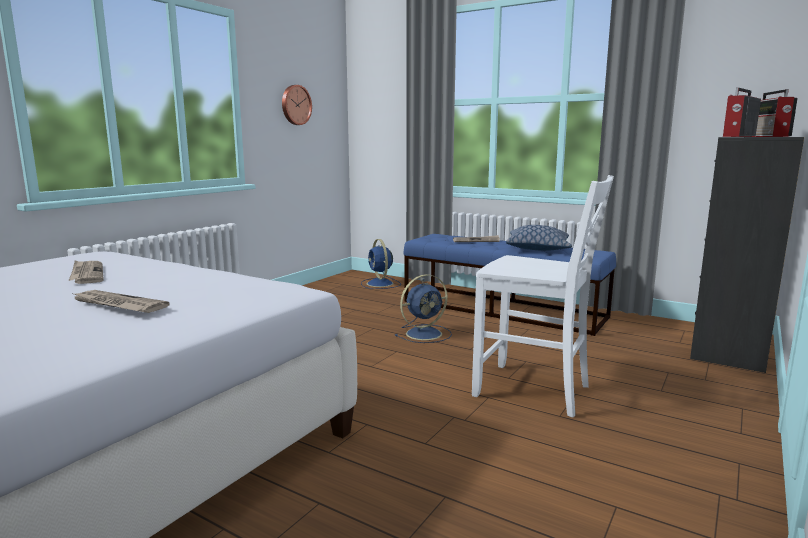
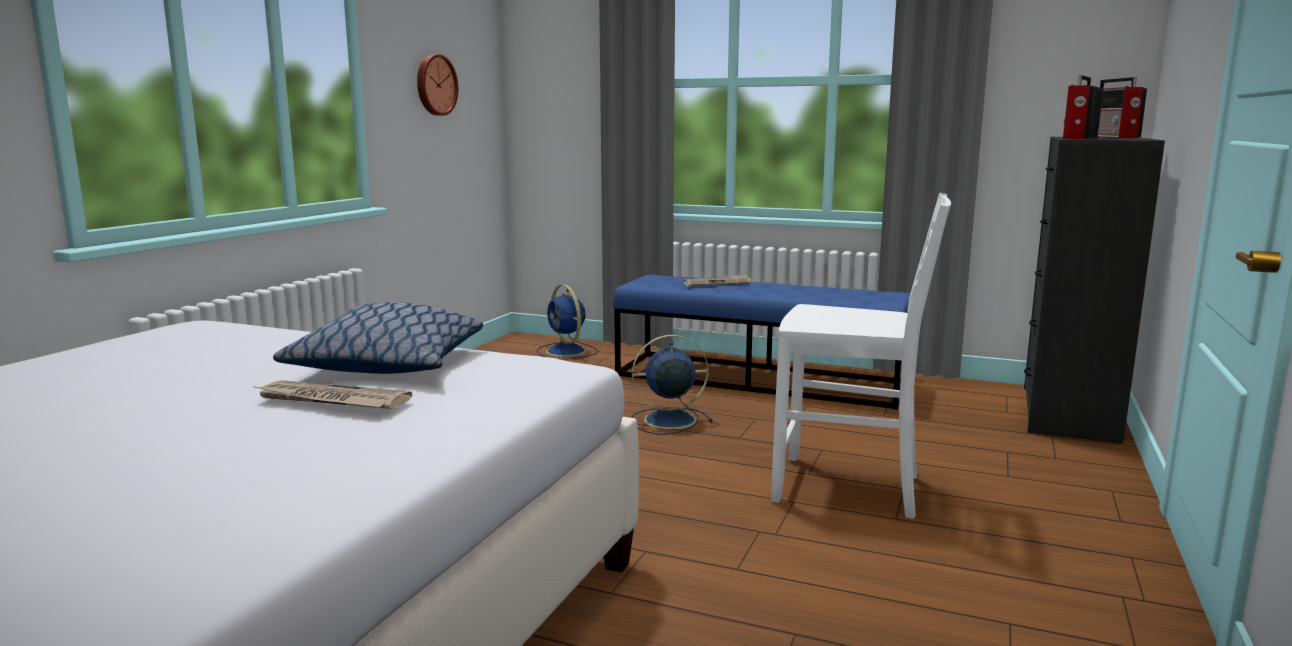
camera: 10 degrees left, 0 degrees up
newspaper [69,260,104,284] -> none
blue fan [395,274,452,343] -> blue fan turned 150 degrees counterclockwise [631,335,713,435]
pillow [506,225,572,251] -> pillow moved to [273,302,483,374]

